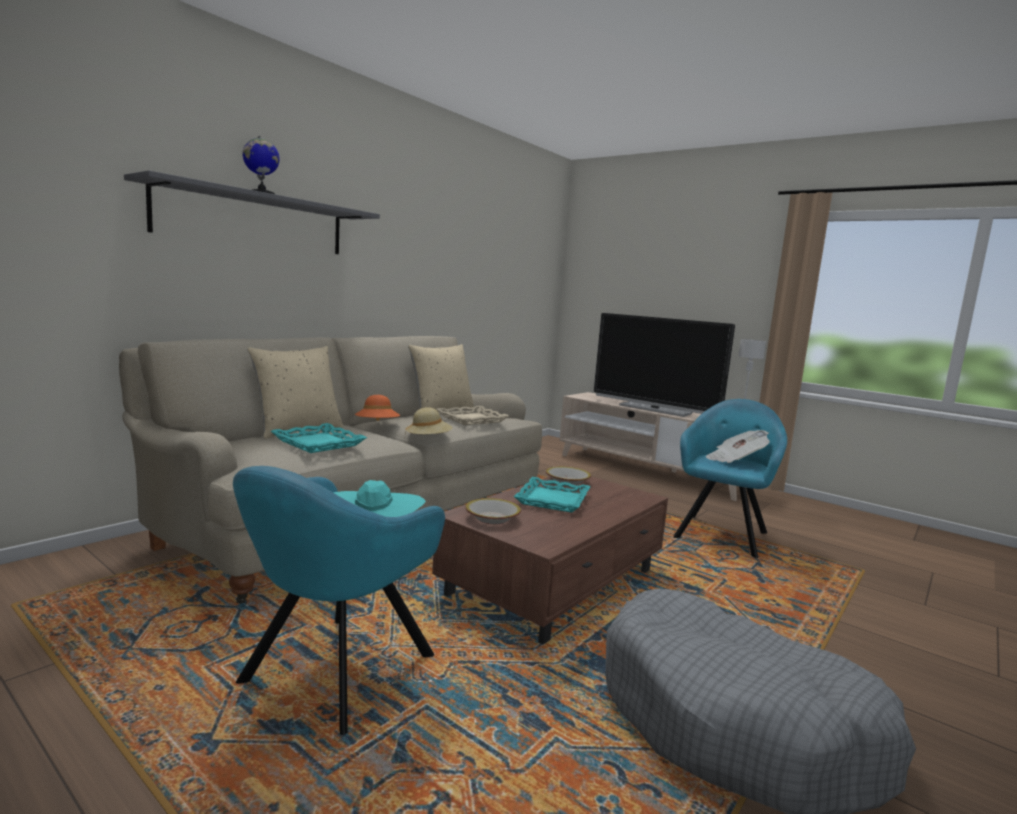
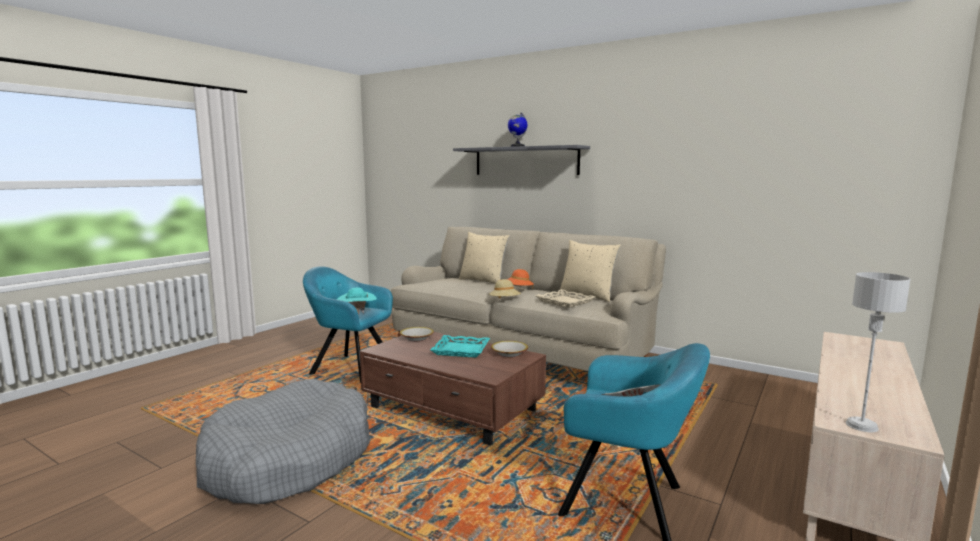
camera: 85 degrees right, 0 degrees up
turquoise tray [271,423,367,453] -> none
television [594,313,735,417] -> none

